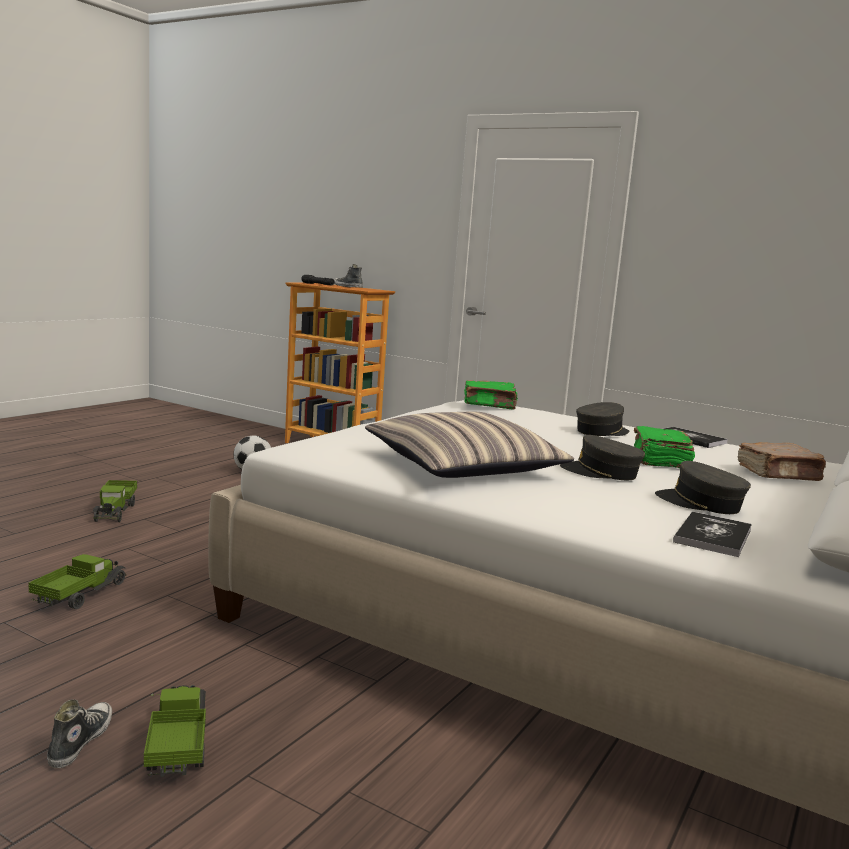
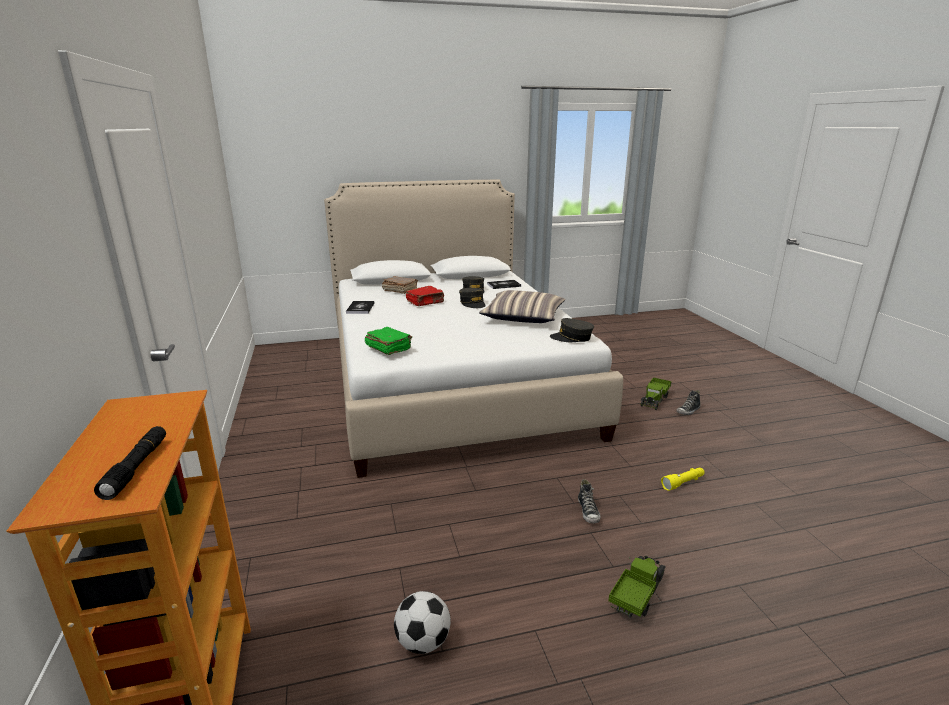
camera: 135 degrees left, 10 degrees up
toy truck [28,554,126,609] -> yellow flashlight [661,468,705,491]
shoe [334,264,363,288] -> shoe moved to [578,479,601,523]
grey cap [576,402,629,436] -> grey cap moved to [550,318,594,342]
green book [634,426,695,468] -> red book [406,286,444,306]

